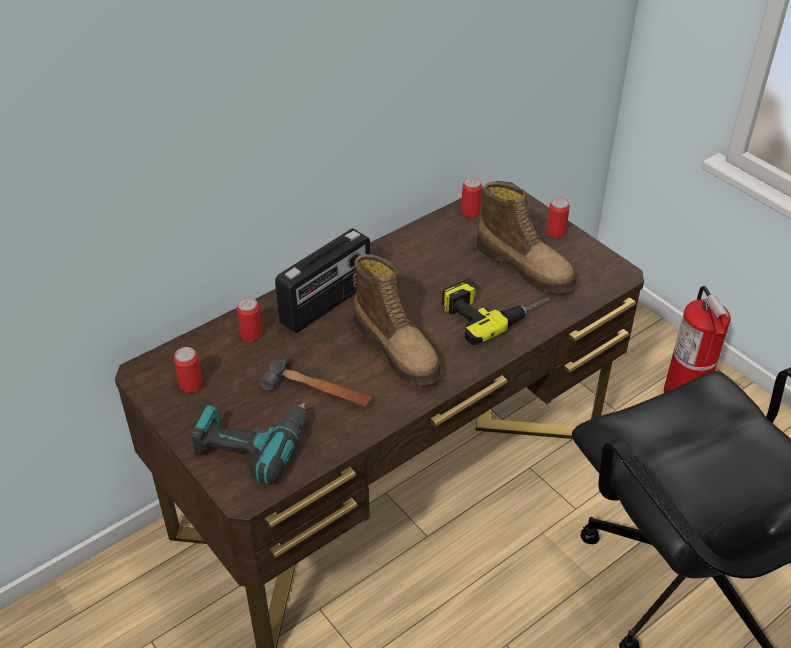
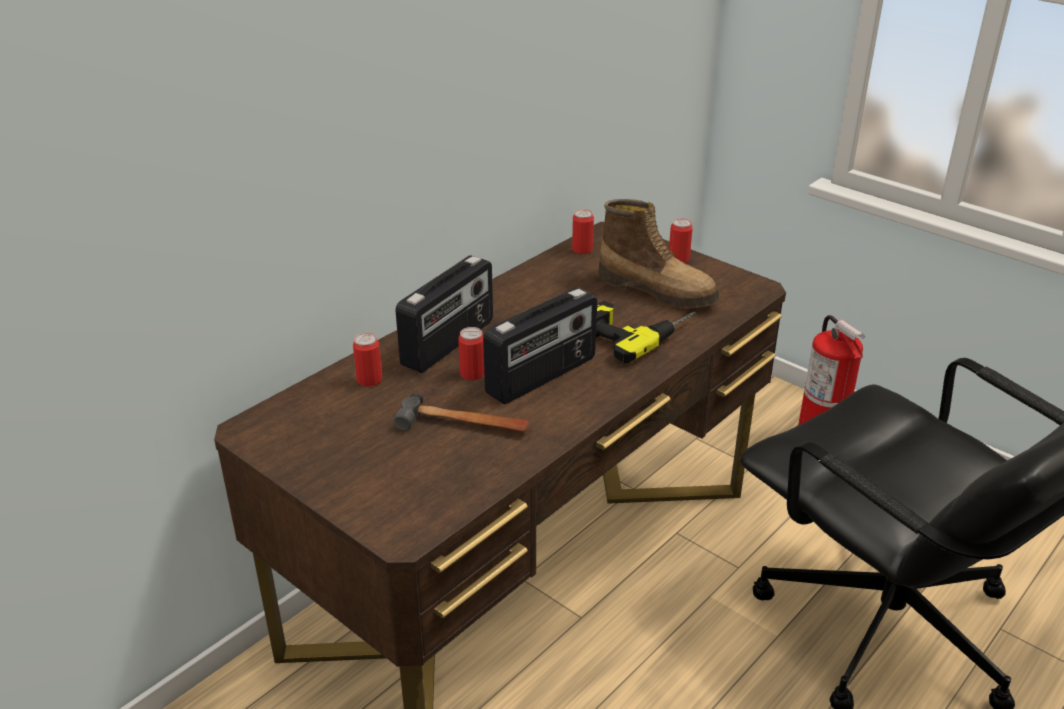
camera: 10 degrees left, 10 degrees down
can [174,347,203,393] -> can moved to [458,327,484,381]
power drill [192,403,308,485] -> none
boot [354,254,441,385] -> radio [483,287,597,404]

